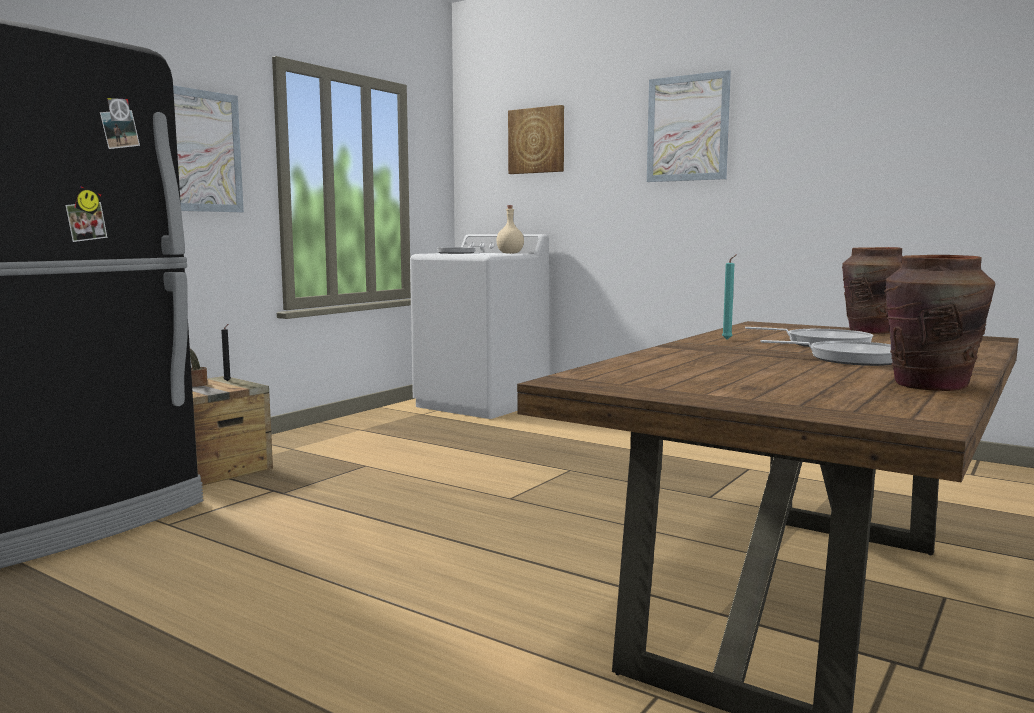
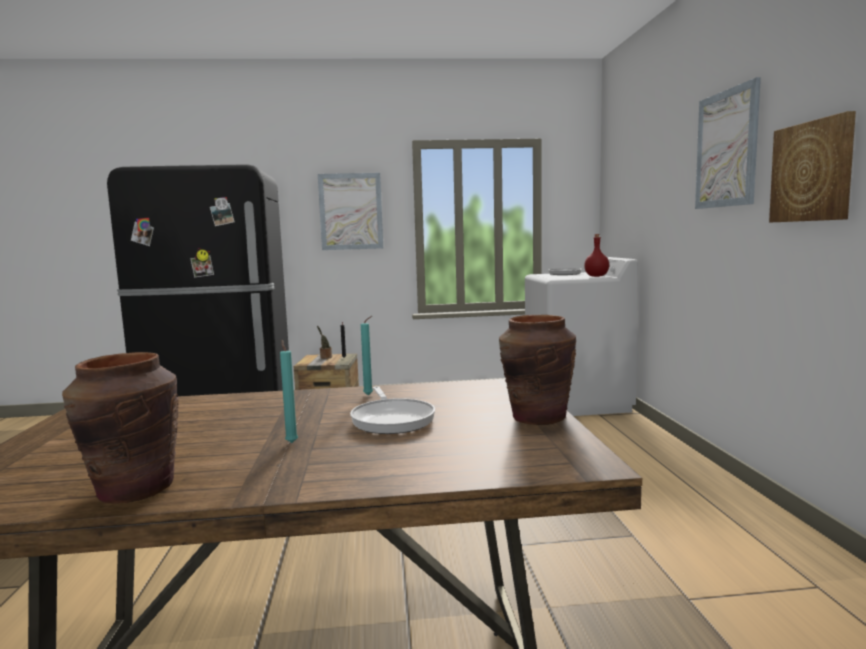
camera: 50 degrees right, 0 degrees up
beige bottle [496,205,524,254] -> red bottle [584,234,609,277]
picture [508,105,564,174] -> picture moved to [769,111,856,223]
frying pan [760,340,893,366] -> turquoise candle [280,340,298,443]

